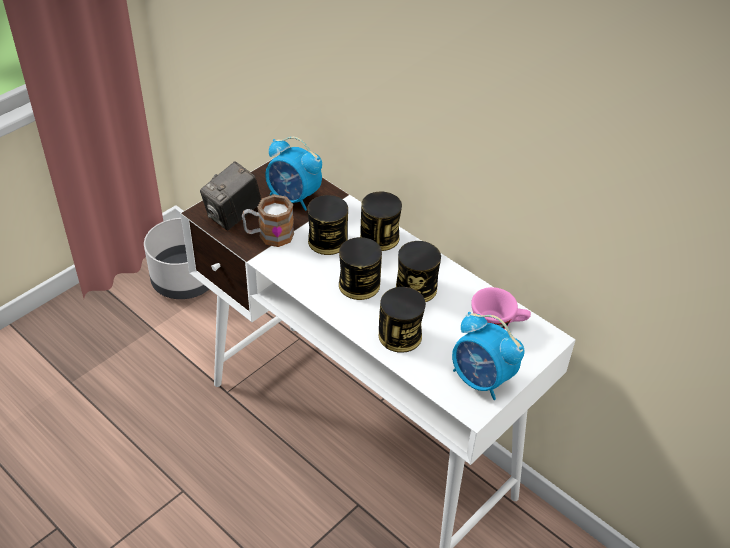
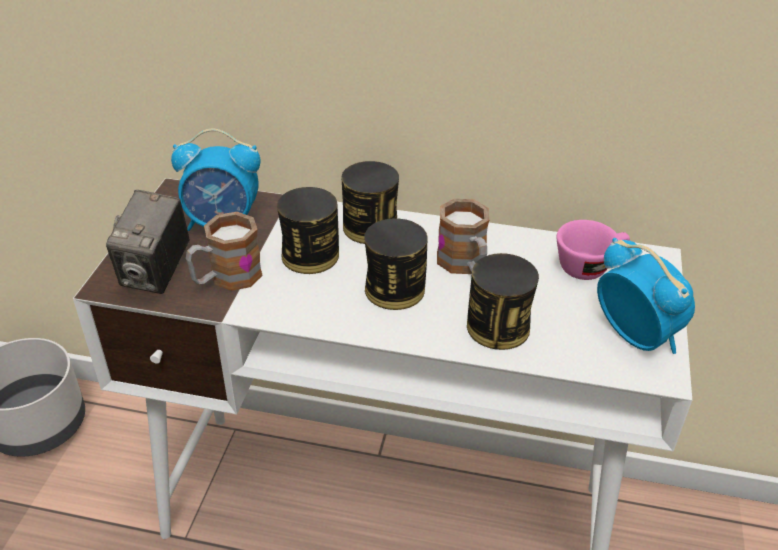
camera: 30 degrees left, 5 degrees down
can [396,241,441,302] -> mug [437,199,489,274]
alarm clock [452,312,524,400] -> alarm clock turned 135 degrees counterclockwise [597,238,695,354]

